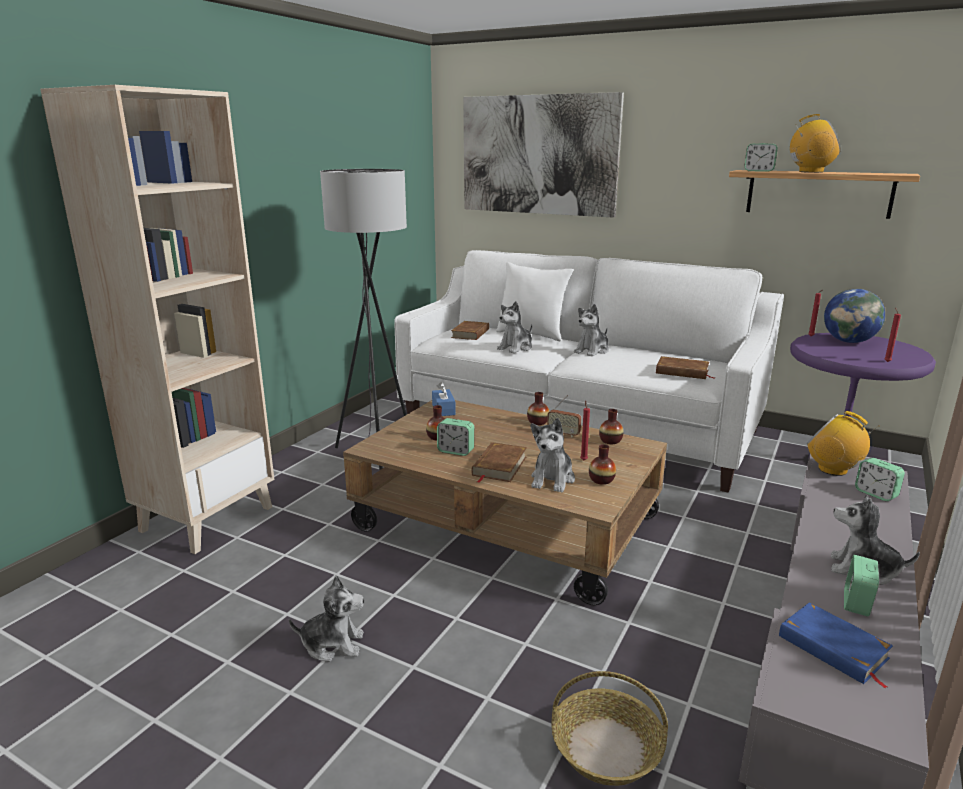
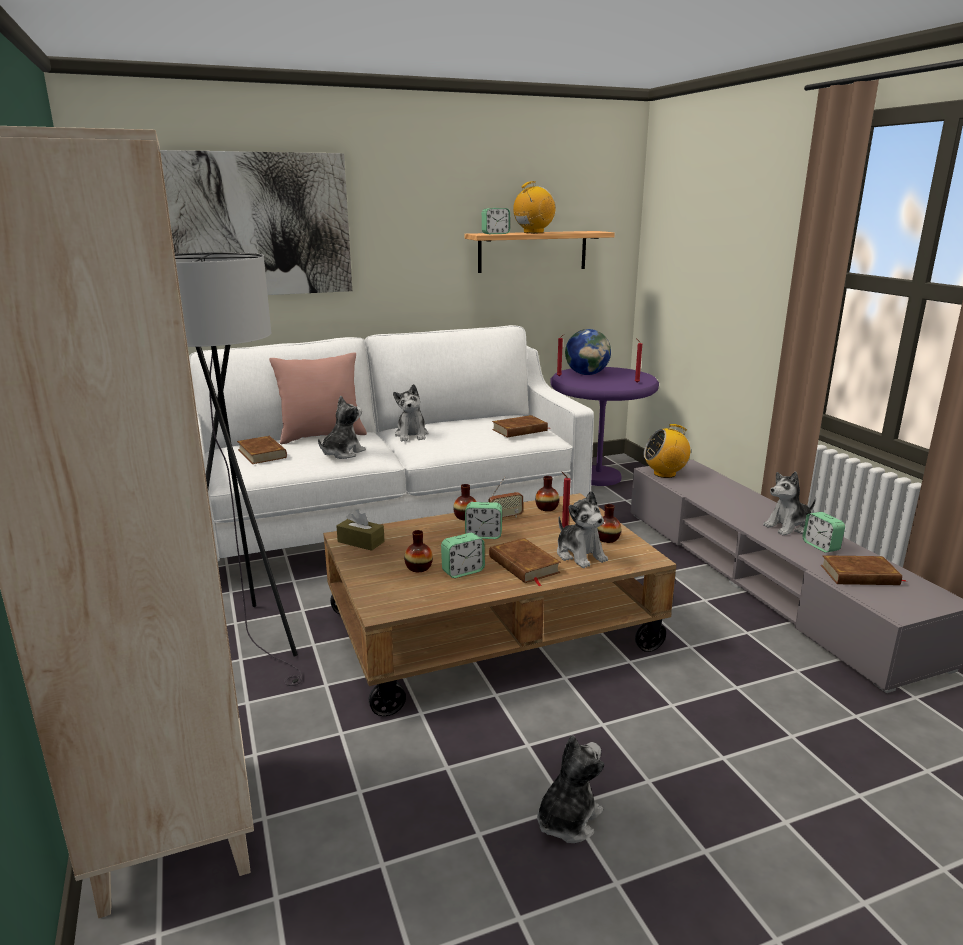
camera: 50 degrees left, 0 degrees up
blue tissue box [432,382,456,416] -> brown tissue box [336,509,385,551]
white pillow [496,262,573,341] -> pink pillow [269,353,367,444]
plush toy [497,301,532,353] -> plush toy turned 135 degrees counterclockwise [318,396,366,459]
basket [552,671,668,786] -> none
blue book [779,603,893,689] -> brown book [821,555,907,585]
alarm clock [855,458,905,501] -> alarm clock moved to [465,502,502,539]

